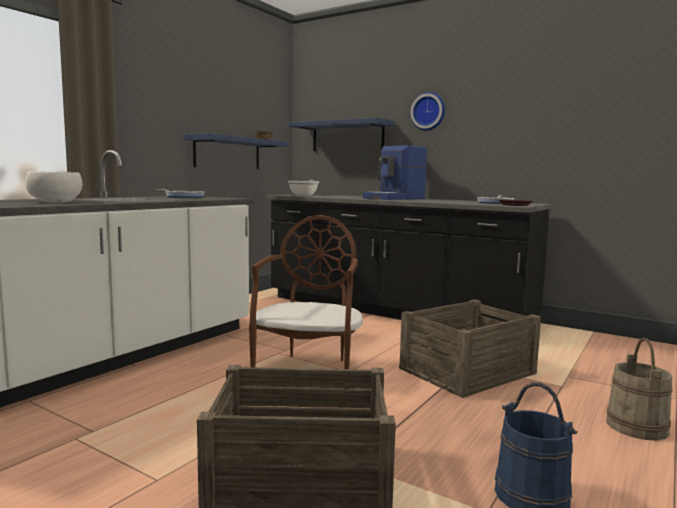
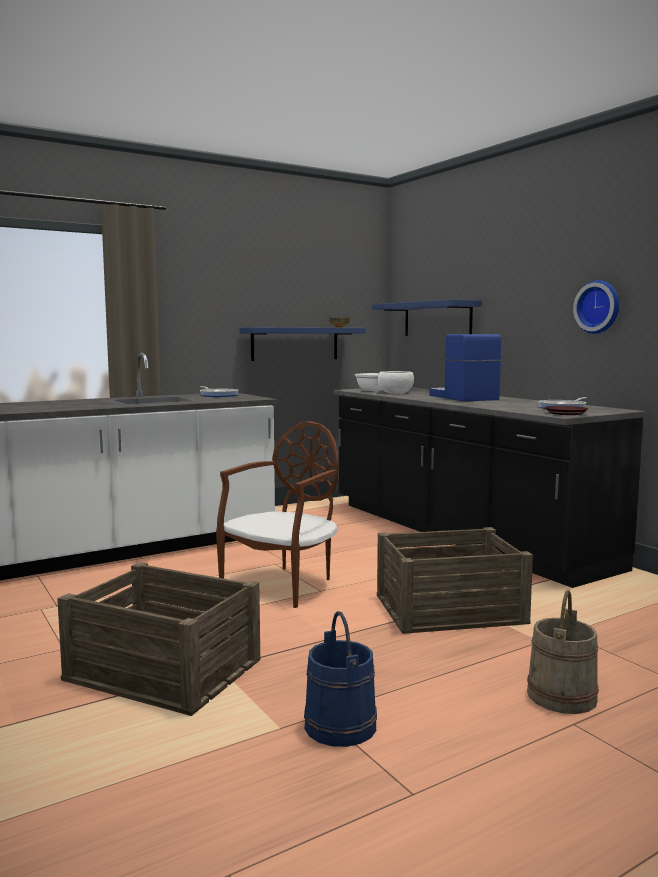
camera: 25 degrees right, 0 degrees up
white bowl [25,171,82,203] -> white bowl moved to [378,371,414,394]
coffee machine [363,145,427,200] -> coffee machine turned 90 degrees clockwise [429,334,501,401]
wall clock [410,92,445,131] -> wall clock moved to [573,280,619,334]

